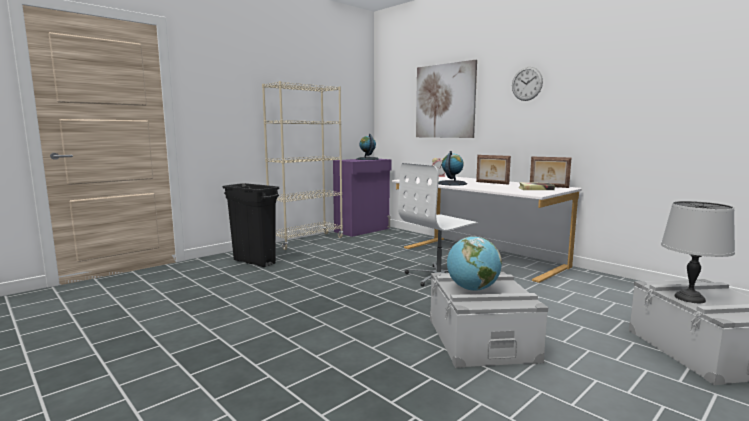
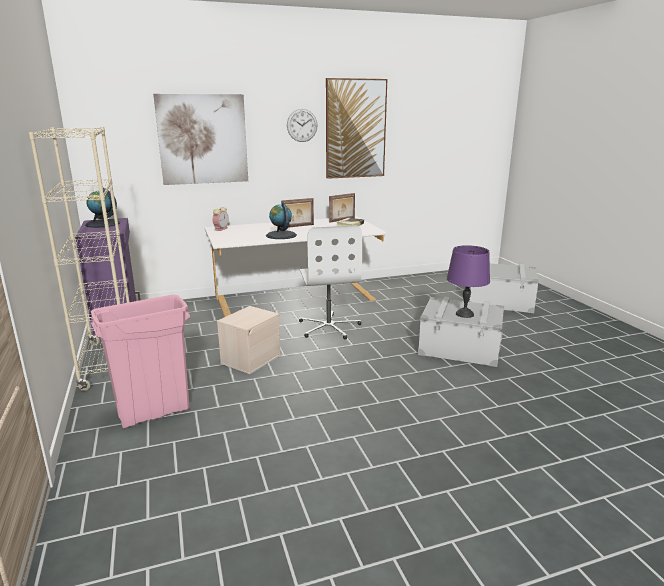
camera: 65 degrees left, 10 degrees up
black trash can [223,183,279,267] -> pink trash can [91,295,190,428]
globe [447,236,502,291] -> purple table lamp [447,245,490,318]
grey table lamp [661,201,735,303] -> none
none -> beige storage box [217,306,281,374]
none -> picture [326,78,387,179]

